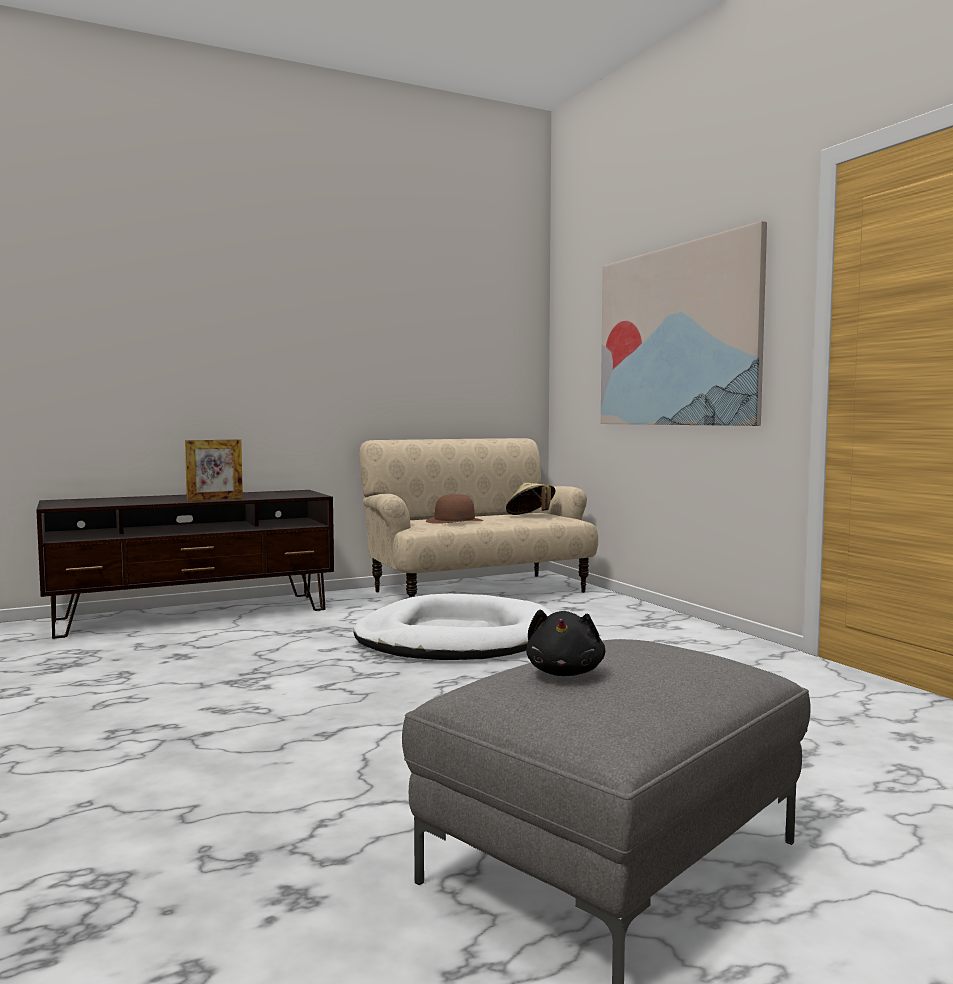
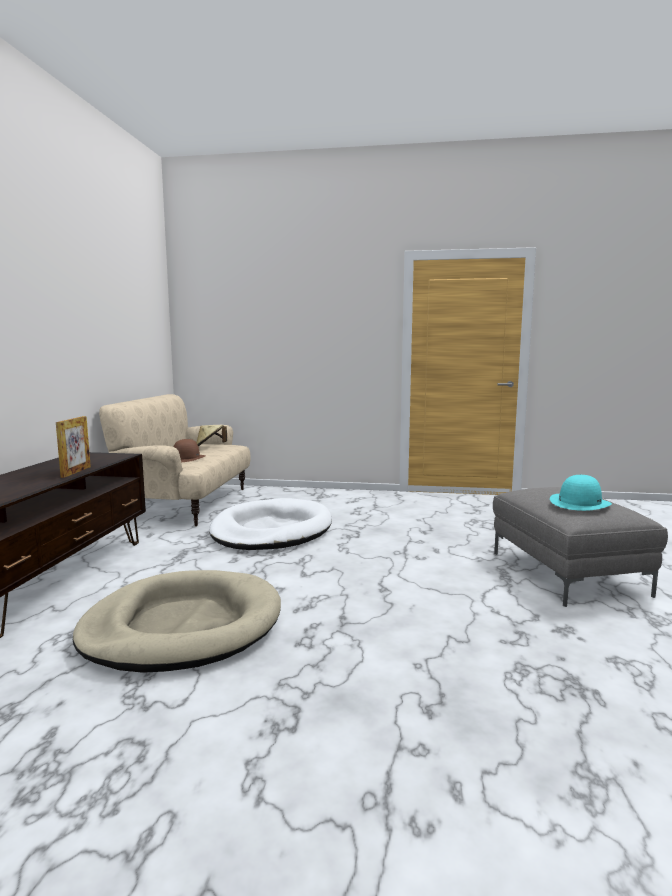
camera: 55 degrees left, 5 degrees up
black plush toy [526,610,605,676] -> turquoise hat [550,475,612,511]
picture [601,221,767,426] -> none
none -> beige dog bed [73,570,281,673]

